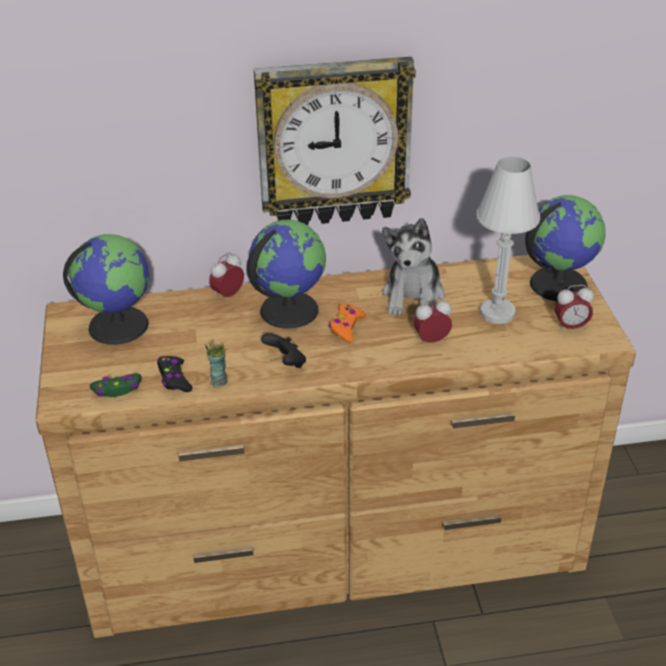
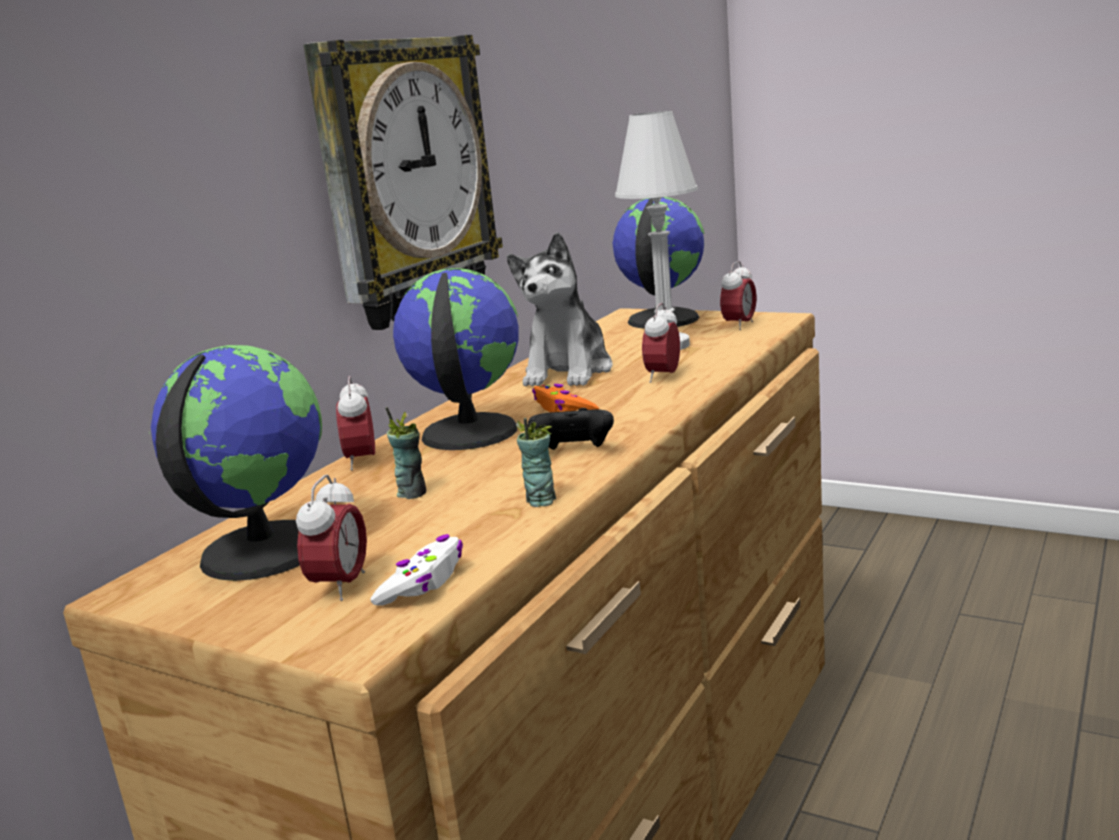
camera: 50 degrees left, 20 degrees down
green game controller [90,373,142,397] -> white game controller [370,534,463,606]
black game controller [157,356,192,392] -> none
plush toy [382,218,445,315] -> plush toy turned 60 degrees clockwise [507,232,612,386]
none -> alarm clock [296,475,367,601]
none -> cup [385,407,426,499]

